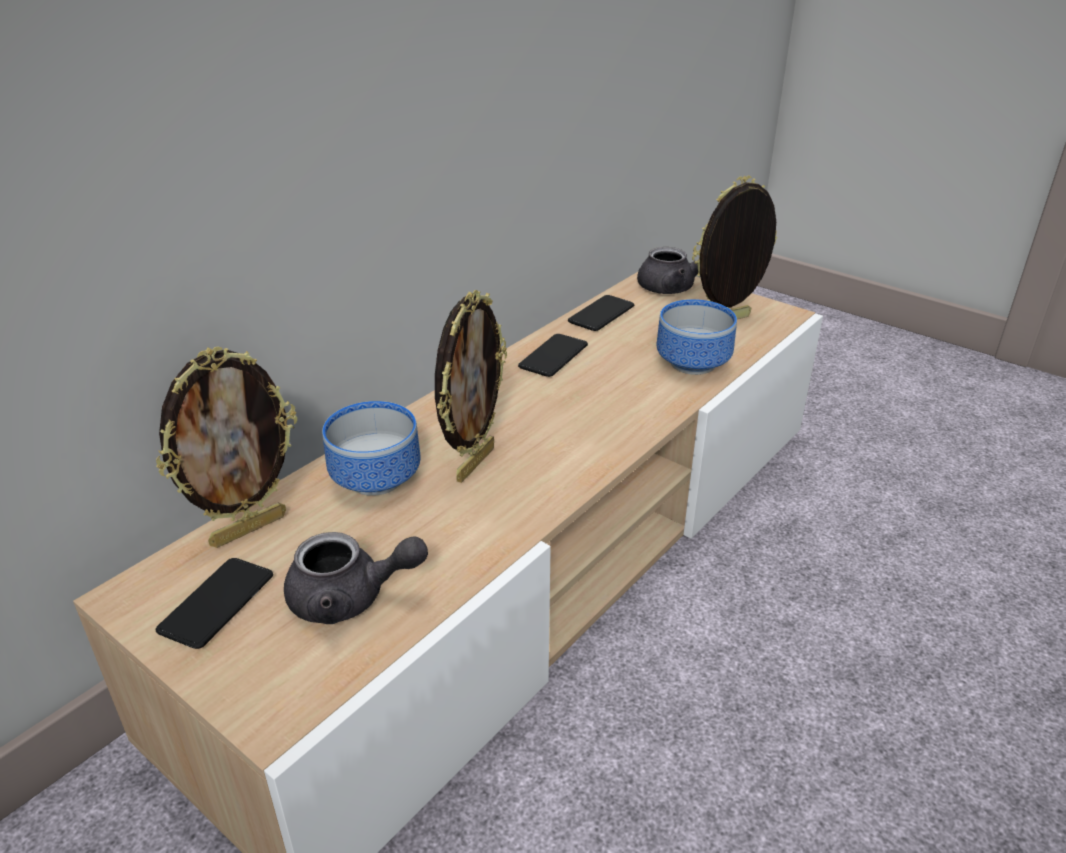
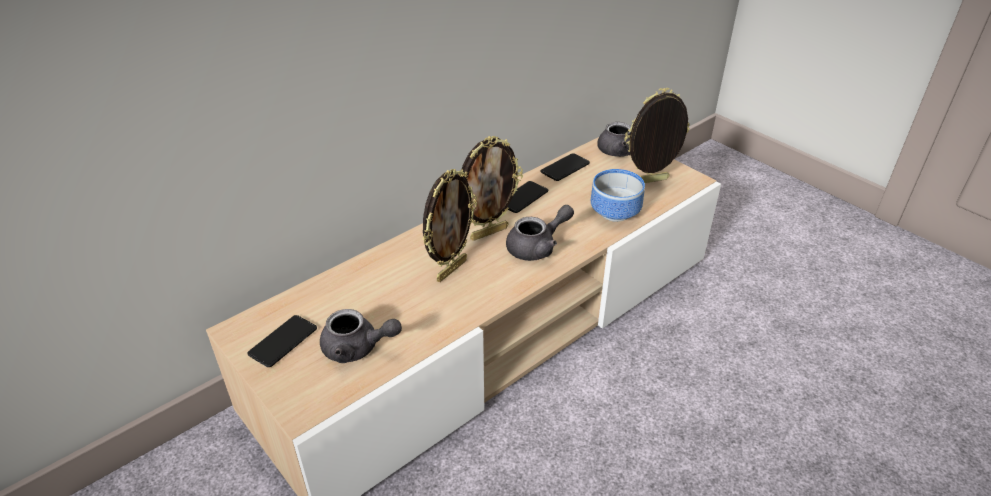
camera: 10 degrees right, 5 degrees up
picture frame [156,347,297,548] -> picture frame moved to [462,136,523,241]
bowl [322,401,420,496] -> none
none -> grey teapot [506,205,574,261]

